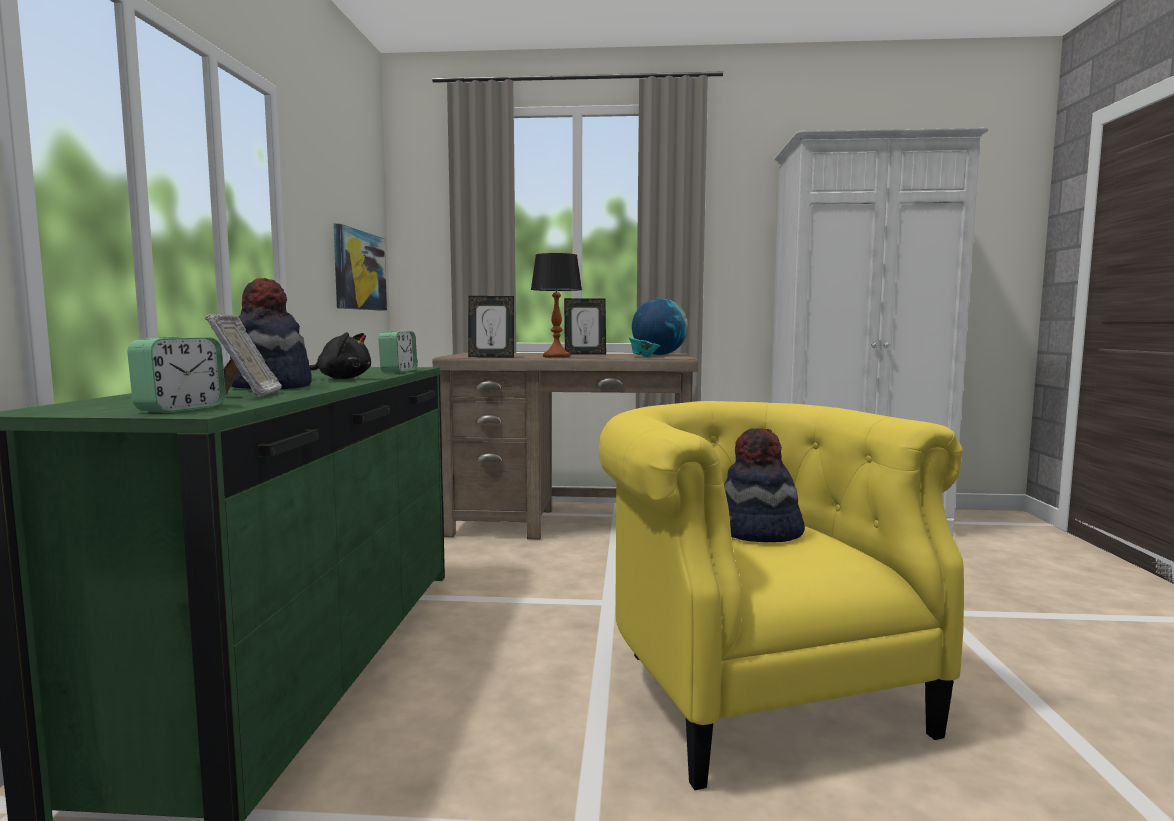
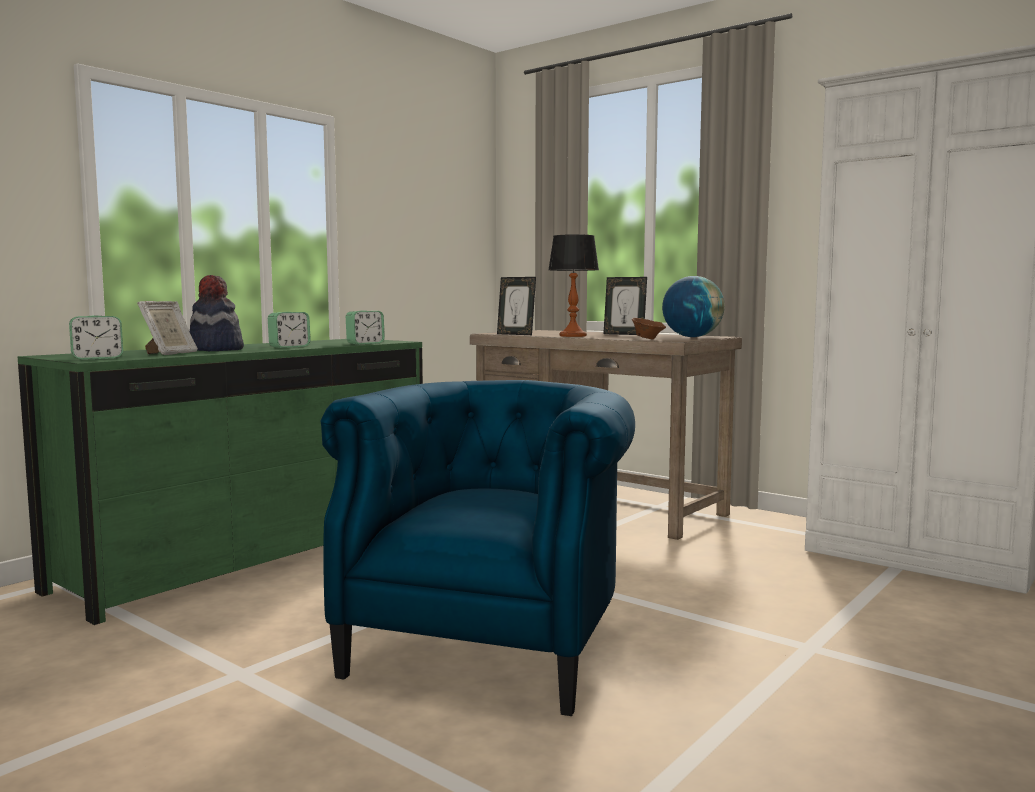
camera: 35 degrees right, 0 degrees up
black plush toy [309,332,371,379] -> alarm clock [268,312,311,348]
picture [333,224,387,311] -> none
yellow armchair [599,401,964,790] -> blue armchair [320,380,635,716]
turquoise bowl [629,337,660,357] -> brown bowl [632,318,666,339]
hat [724,428,805,542] -> none

